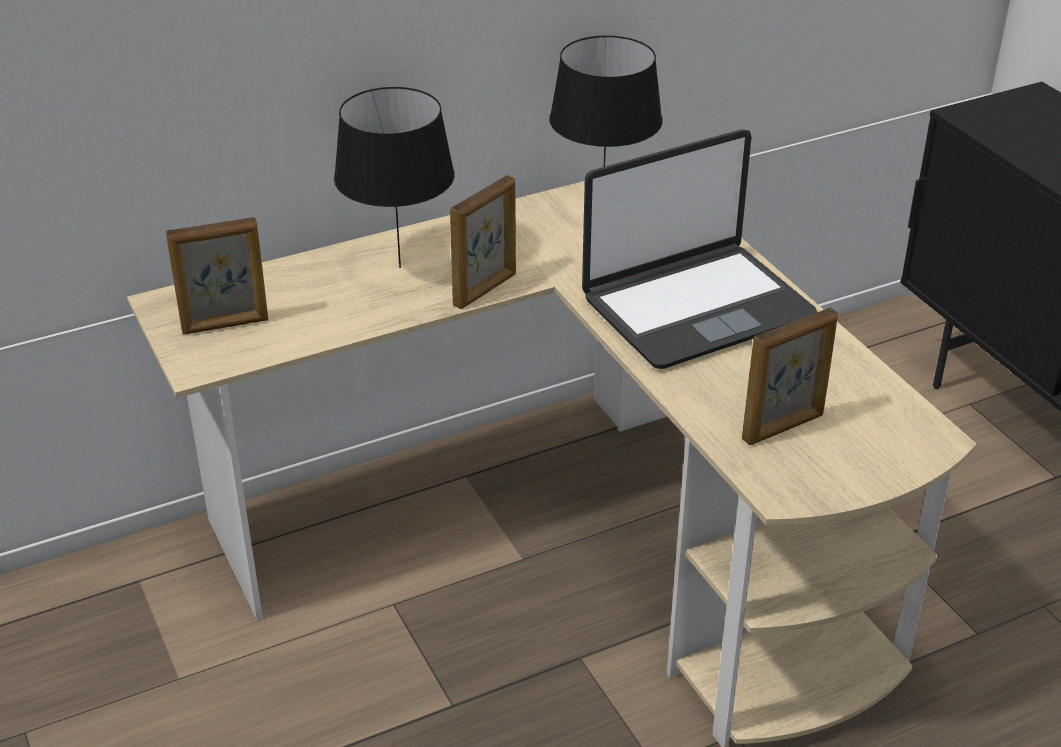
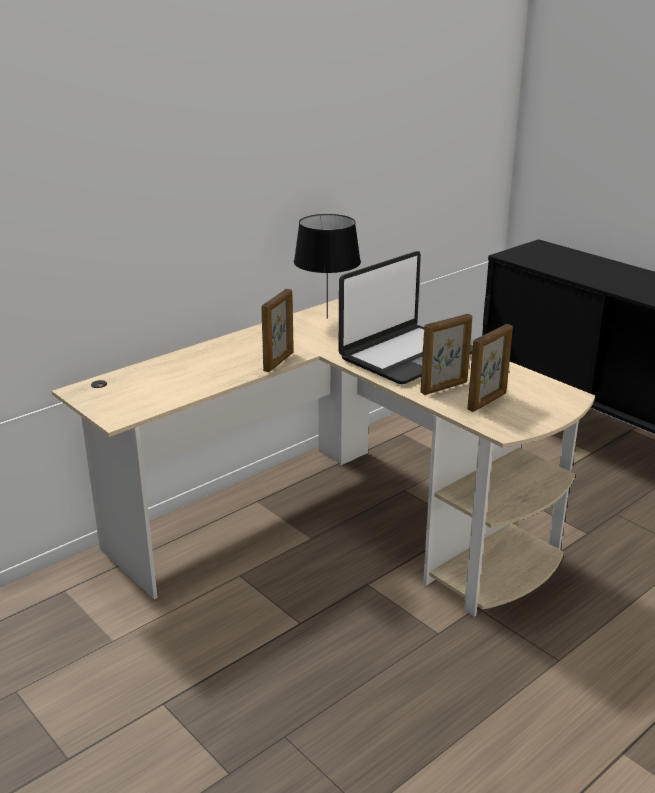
camera: 15 degrees left, 10 degrees down
picture frame [166,217,268,334] -> picture frame moved to [420,314,472,395]
black table lamp [334,87,455,268] -> none

